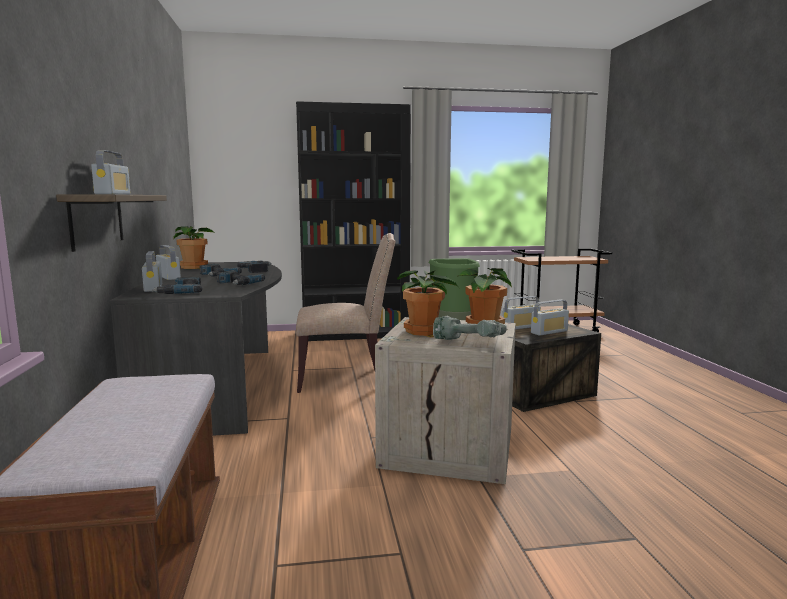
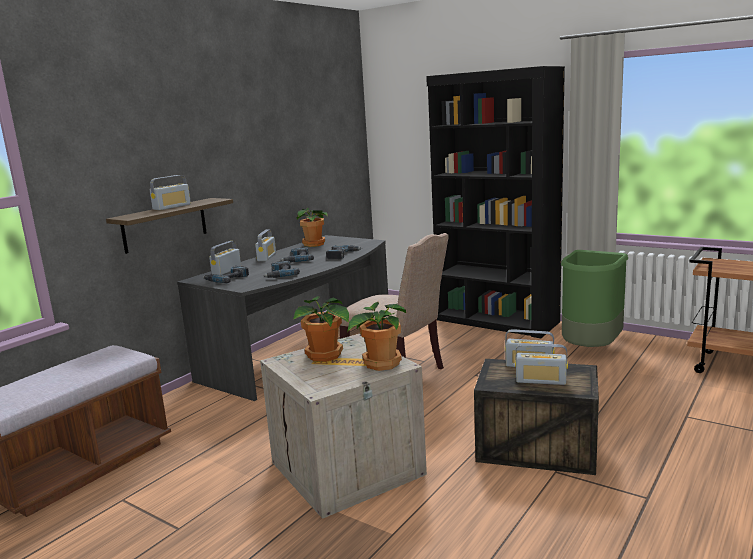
camera: 45 degrees right, 5 degrees up
power drill [433,315,507,340] -> none

